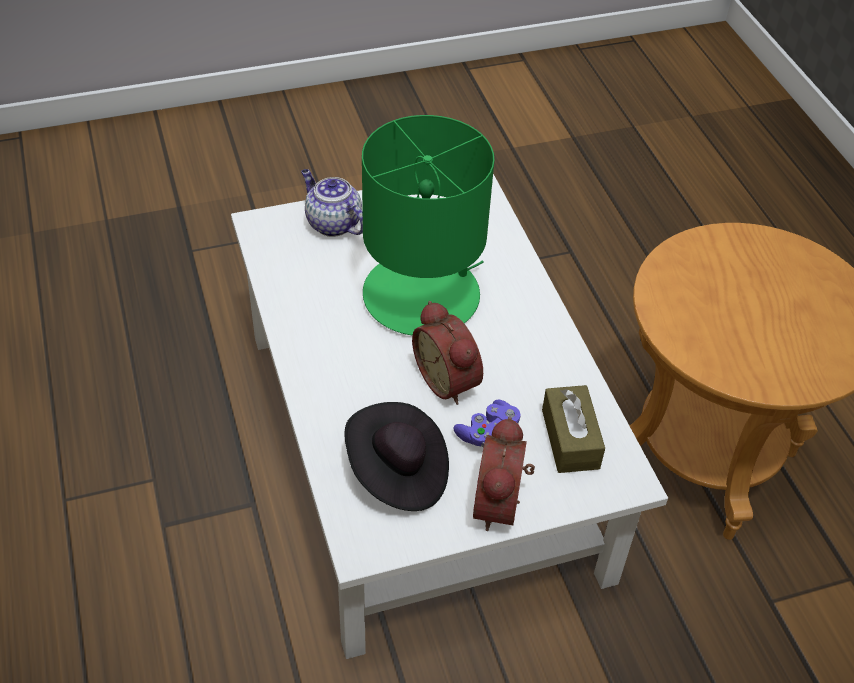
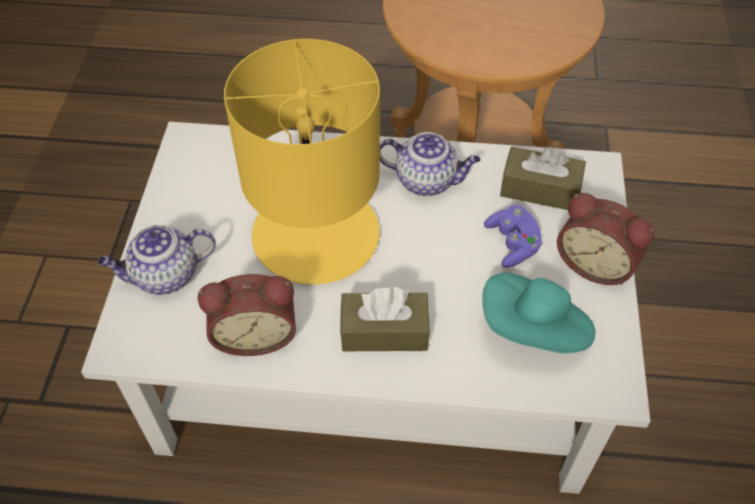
camera: 65 degrees left, 5 degrees up
black hat [344,402,449,511] -> turquoise hat [482,273,595,353]
green table lamp [362,115,494,335] -> yellow table lamp [224,39,380,285]
alarm clock [412,301,483,405] -> alarm clock moved to [197,274,296,356]
none -> brown tissue box [340,287,430,351]
none -> teapot [380,132,480,196]

